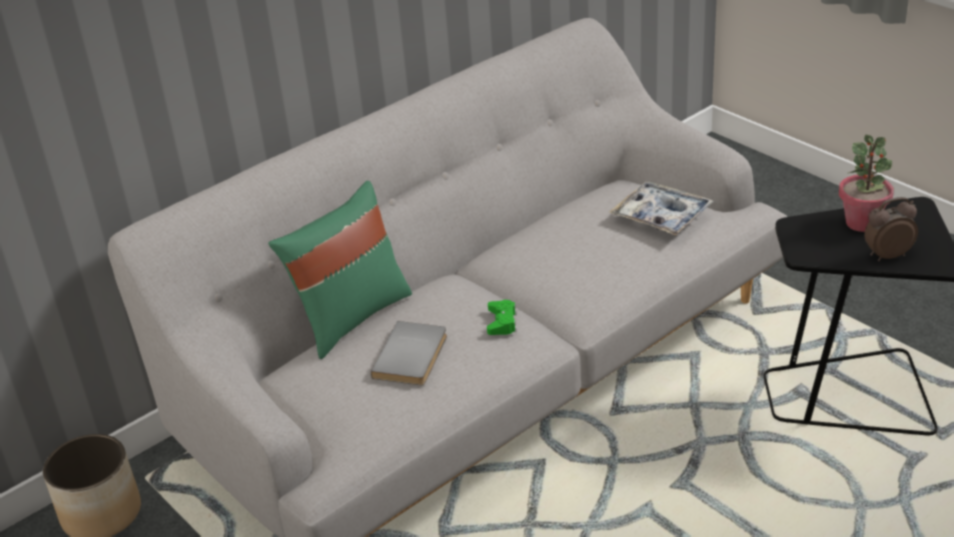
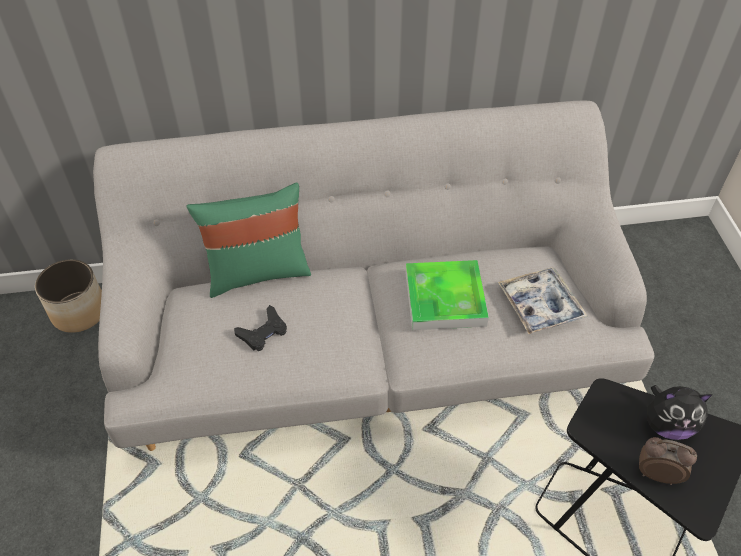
camera: 30 degrees right, 15 degrees up
grey book [371,321,447,385] -> black game controller [234,305,287,351]
green game controller [487,300,517,335] -> none
potted plant [839,135,894,232] -> plush toy [647,385,713,440]
none -> tray [405,260,489,330]

